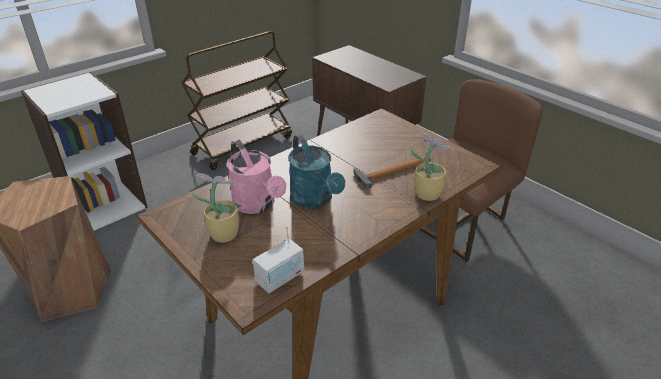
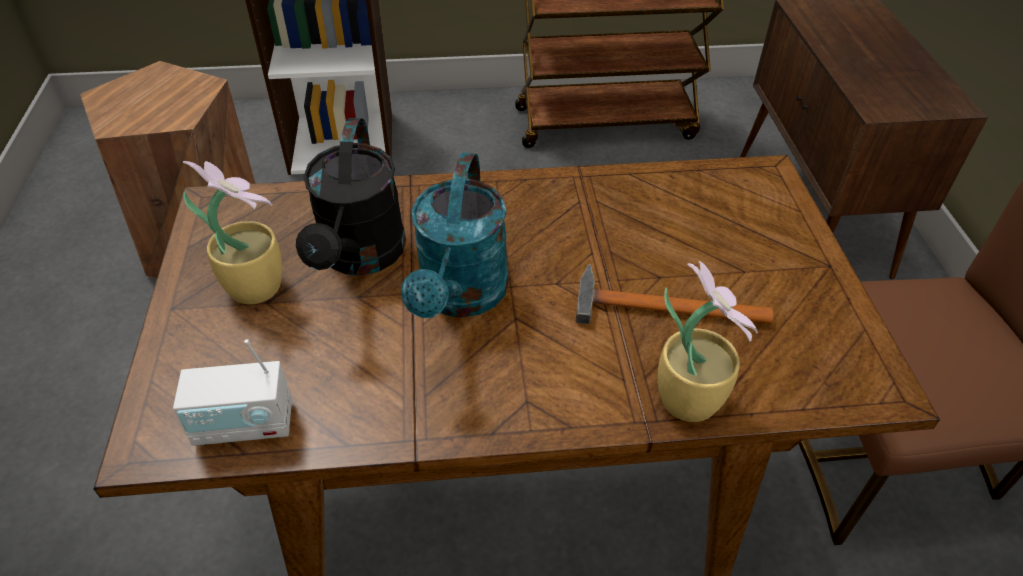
camera: 35 degrees right, 10 degrees up
pink watering can [227,139,286,214] -> black watering can [296,118,406,276]

